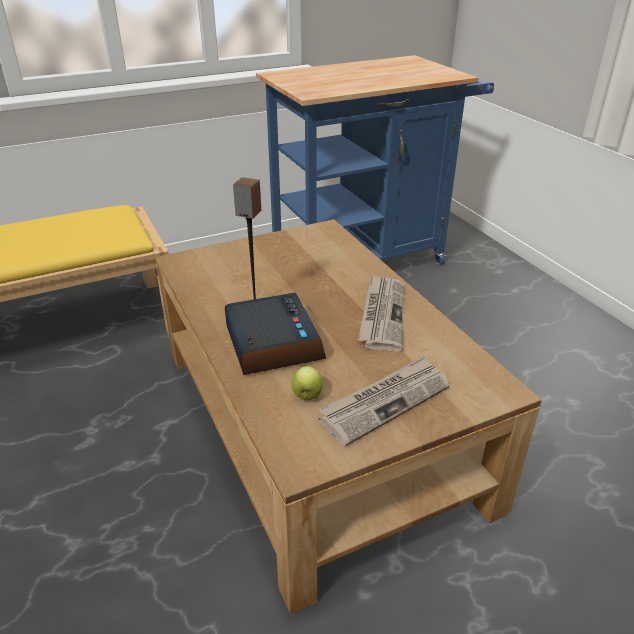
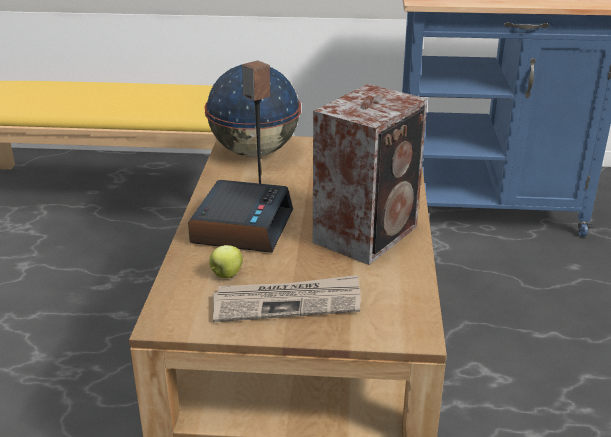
camera: 30 degrees right, 5 degrees down
newspaper [358,274,404,352] -> speaker [313,84,428,265]
none -> globe [204,65,301,157]

